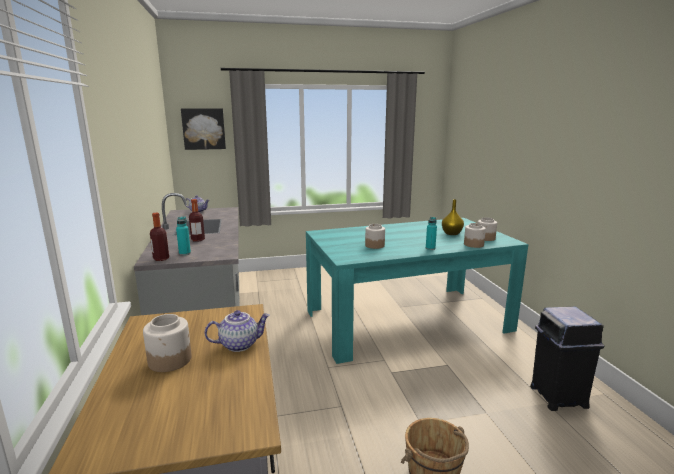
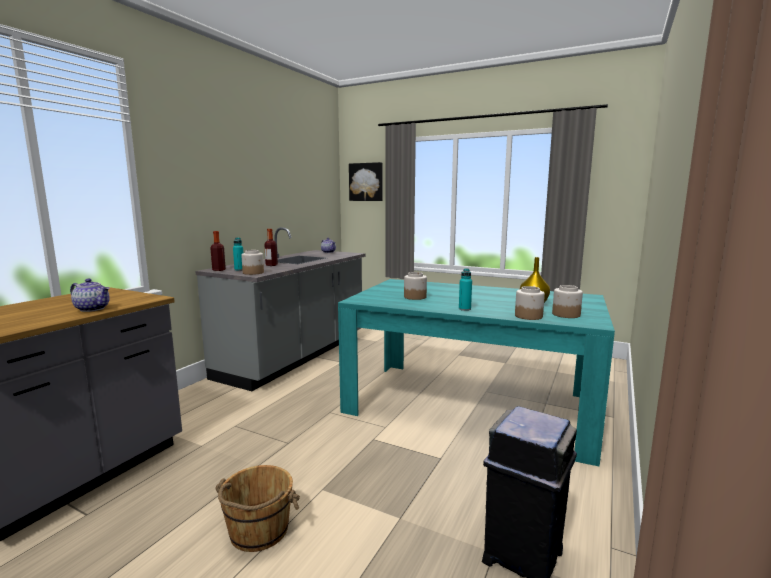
camera: 40 degrees right, 5 degrees down
jar [143,314,192,372] -> jar moved to [241,250,264,275]

